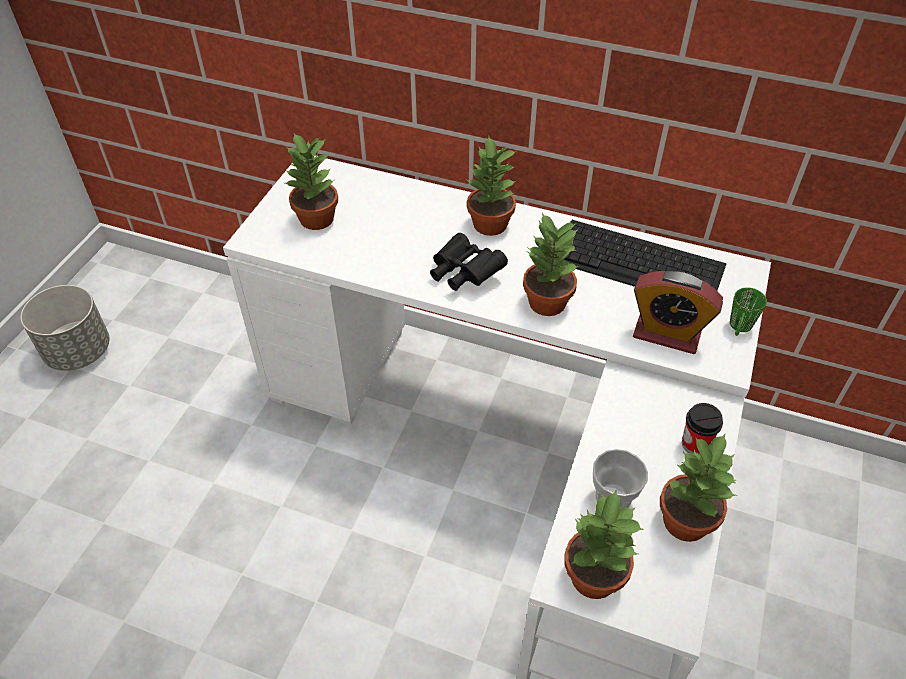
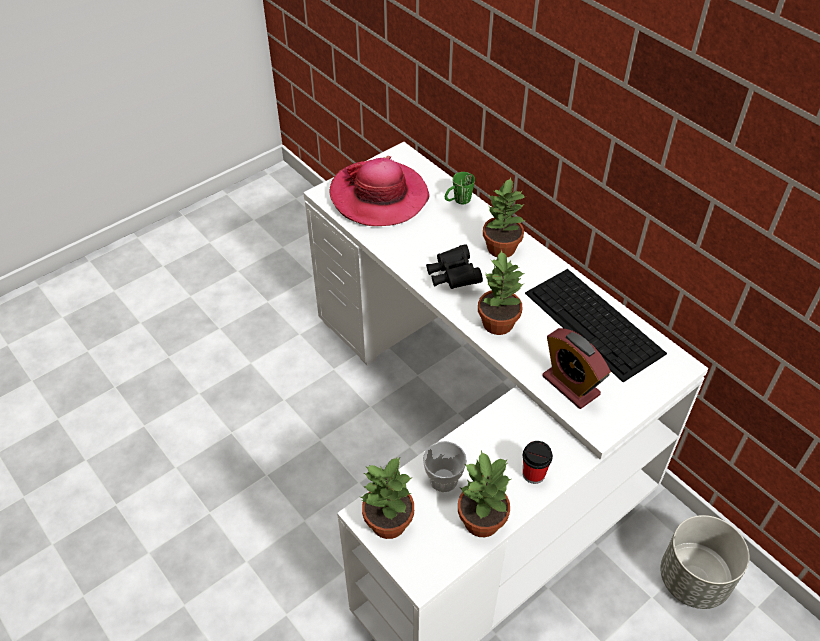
camera: 30 degrees right, 0 degrees up
grey planter [20,285,110,371] -> grey planter moved to [660,515,749,609]
potted plant [285,133,338,230] -> hat [330,156,430,226]
green mug [730,288,767,336] -> green mug moved to [445,172,475,204]

